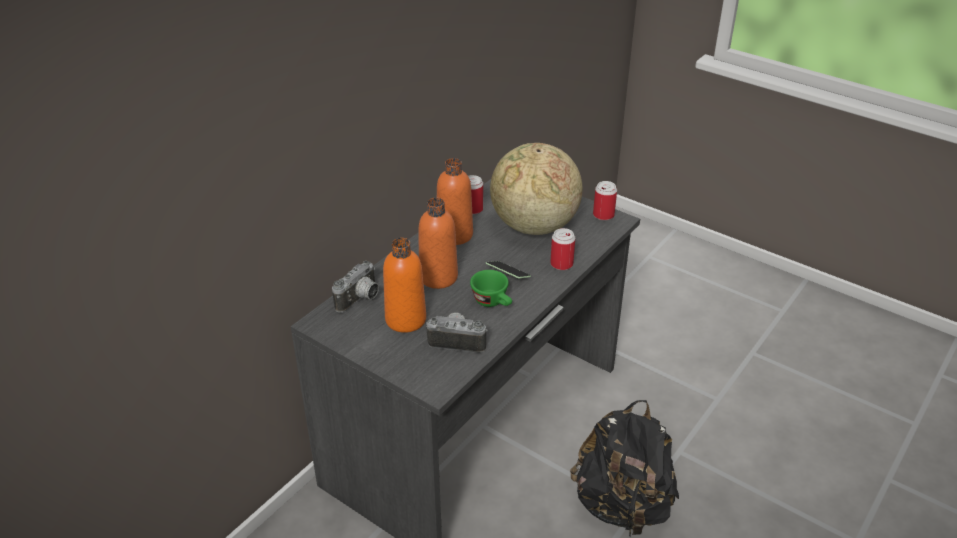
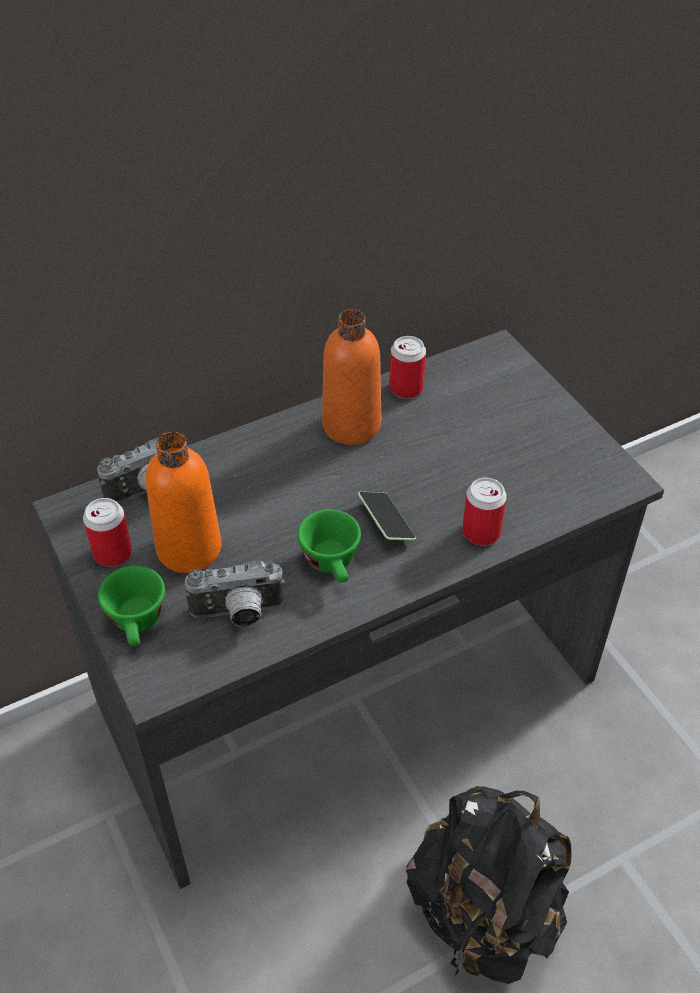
camera: 25 degrees right, 10 degrees up
orange bottle [419,198,458,289] -> none
camera [426,312,488,353] -> camera turned 135 degrees clockwise [185,561,285,627]
globe [490,143,582,235] -> none
can [593,181,617,220] -> can moved to [83,498,132,567]
none -> green cup [98,566,165,646]

